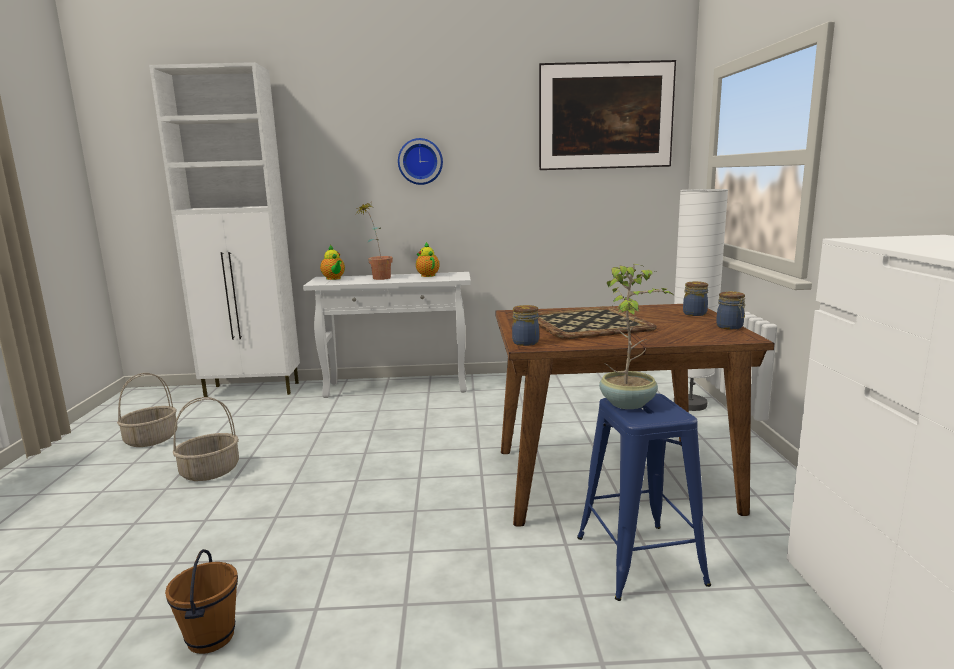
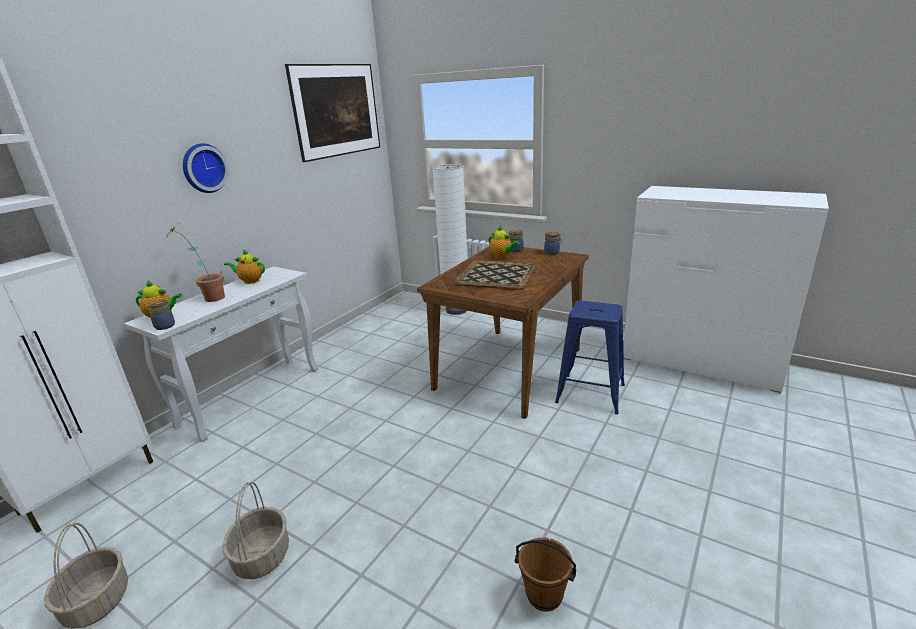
camera: 55 degrees left, 10 degrees up
jar [512,305,539,346] -> jar moved to [147,299,175,330]
potted plant [599,264,673,409] -> none
none -> teapot [488,226,520,258]

